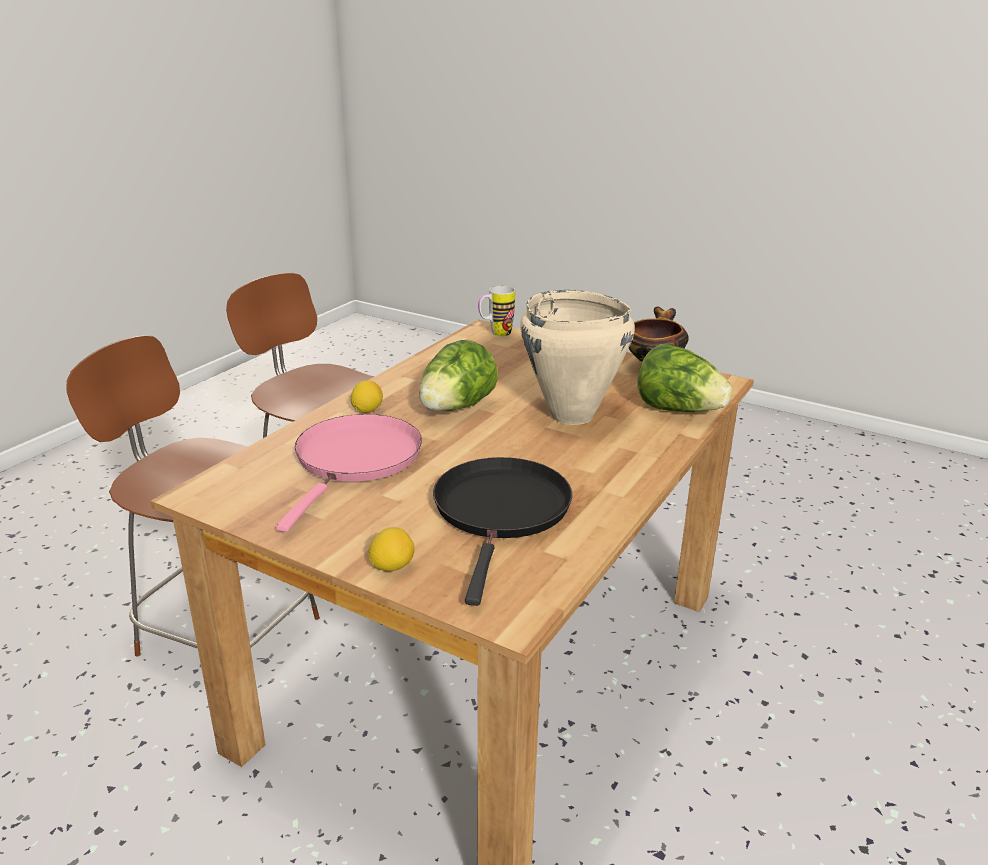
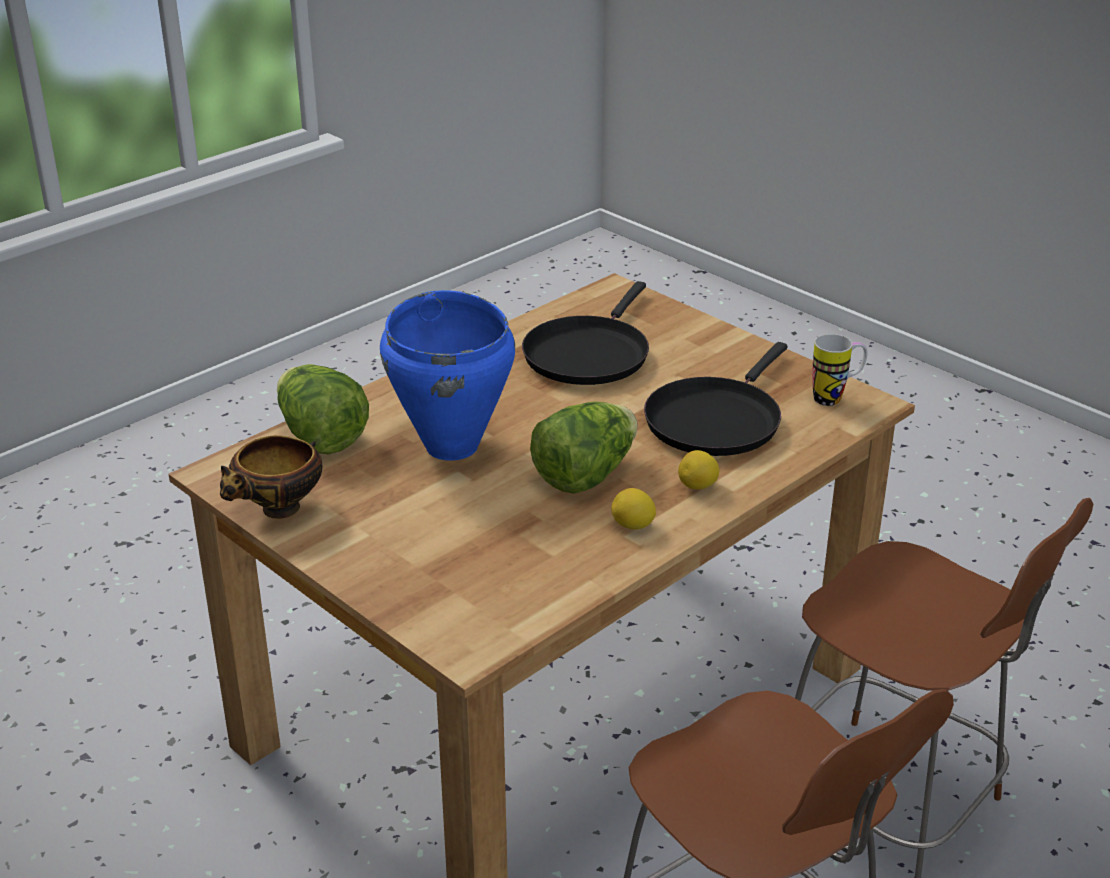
camera: 165 degrees left, 5 degrees up
pink frying pan [276,414,422,532] -> black frying pan [644,342,787,456]
lemon [368,527,415,571] -> lemon moved to [611,488,656,529]
mug [478,286,515,336] -> mug moved to [812,334,867,406]
beige cooking pot [520,290,635,425] -> blue cooking pot [380,290,515,461]

